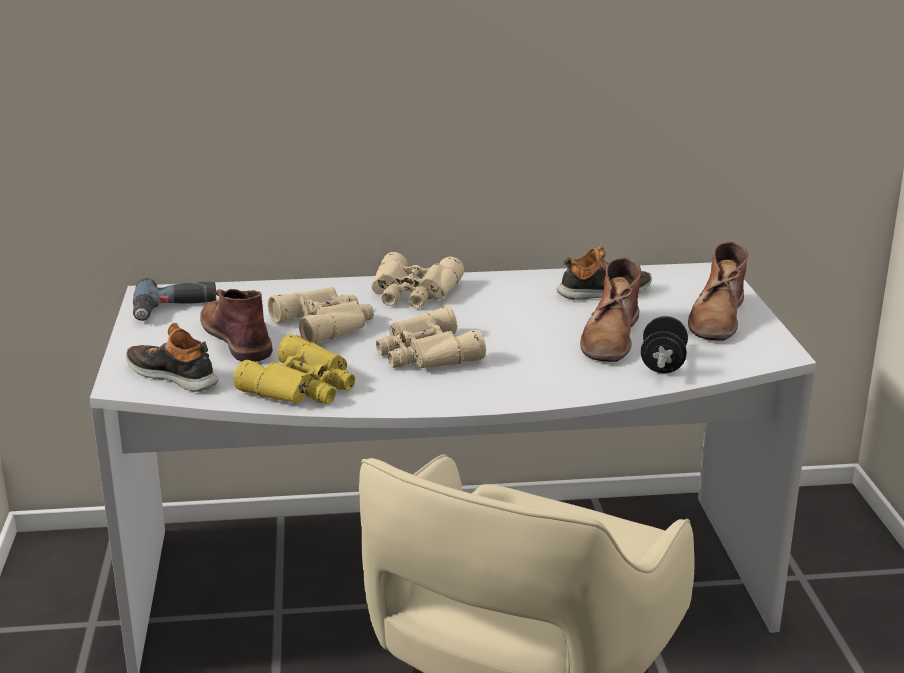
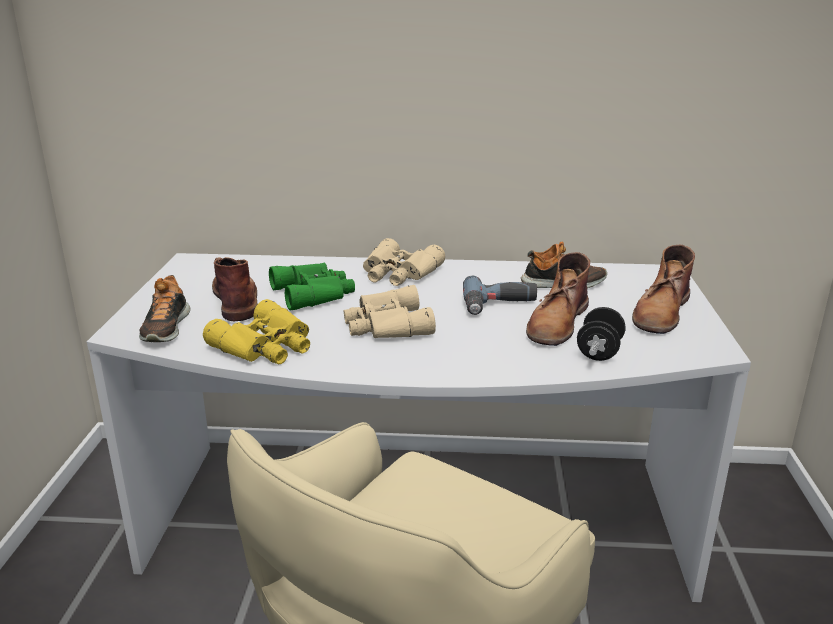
camera: 10 degrees right, 0 degrees up
shoe [126,323,218,392] -> shoe turned 135 degrees counterclockwise [139,275,190,342]
power drill [133,278,216,321] -> power drill moved to [463,275,537,315]
beige binoculars [268,287,374,344] -> green binoculars [269,263,355,310]

